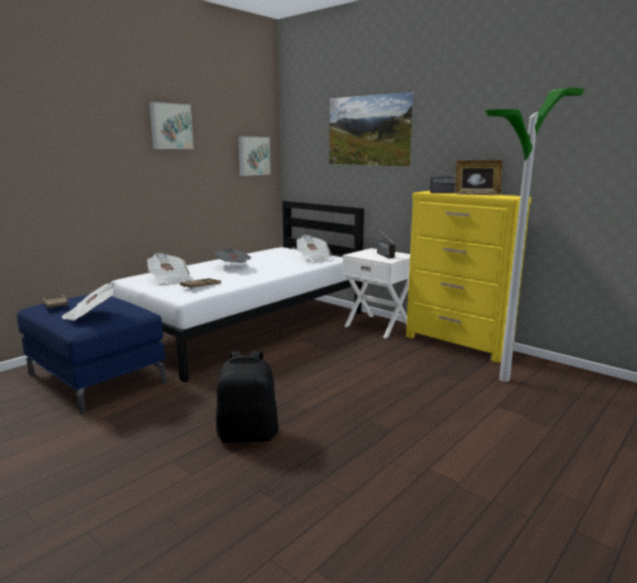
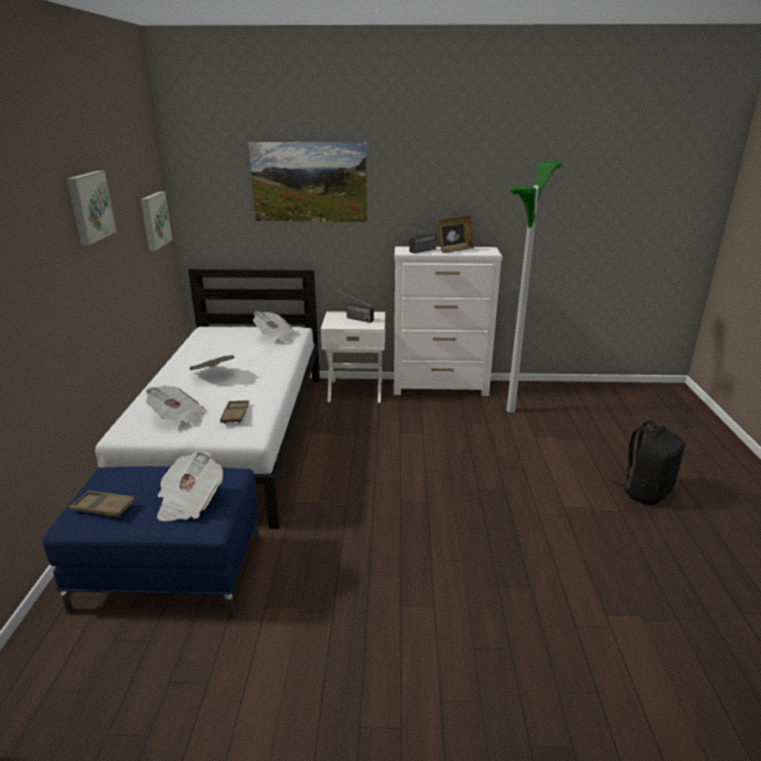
camera: 40 degrees left, 10 degrees up
black backpack [216,351,278,442] -> black backpack moved to [613,420,685,505]
yellow dresser [406,191,531,363] -> white dresser [394,246,502,396]

